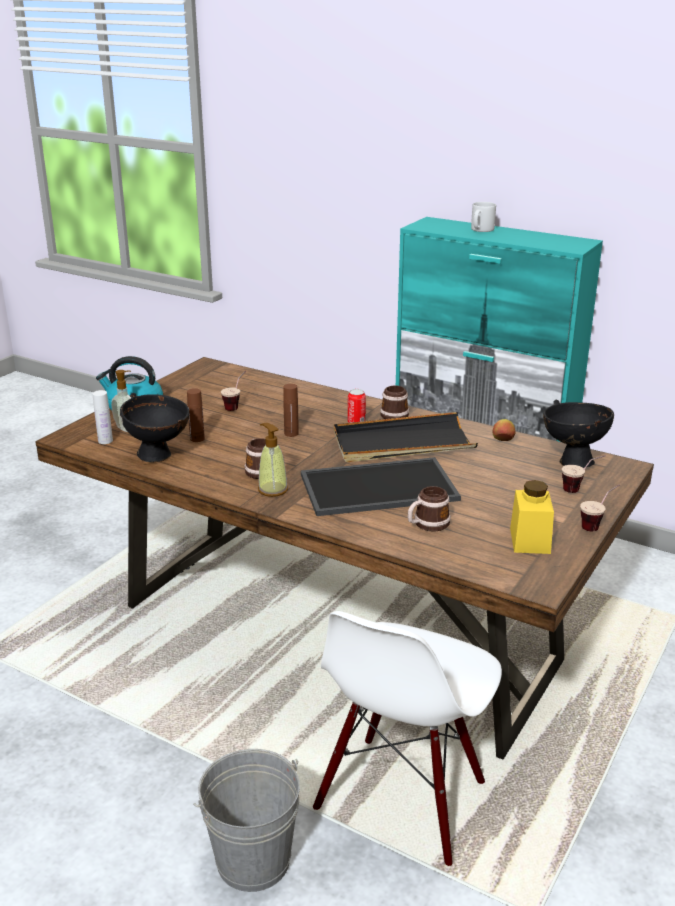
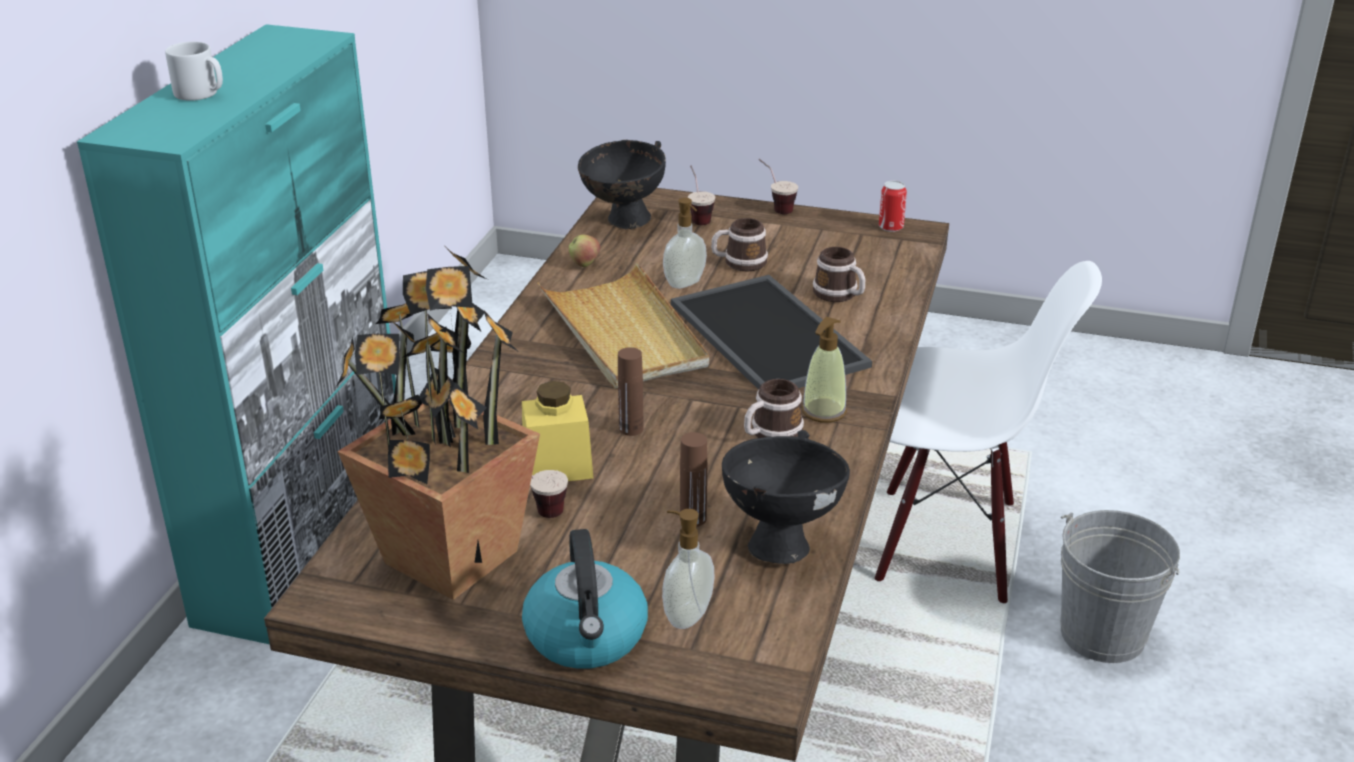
camera: 105 degrees left, 5 degrees up
white bottle [93,390,113,444] -> none
black tray [334,412,478,462] -> beige tray [537,263,709,388]
can [348,389,366,423] -> can moved to [879,181,907,232]
mug [380,385,409,419] -> mug moved to [711,218,768,271]
yellow jar [510,480,554,554] -> yellow jar moved to [522,381,594,481]
none -> potted plant [336,247,540,600]
none -> soap dispenser [663,198,707,289]

